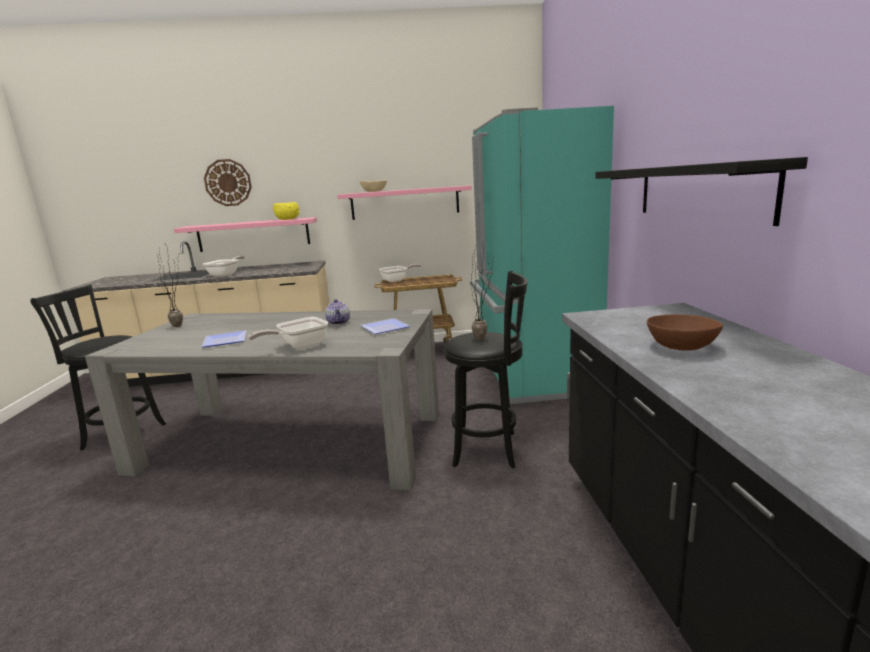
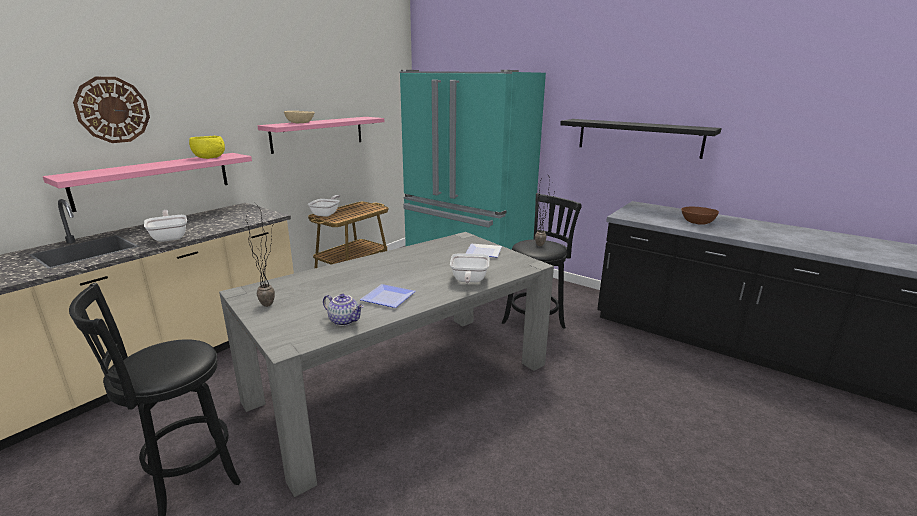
camera: 50 degrees left, 5 degrees up
teapot [325,299,350,325] -> teapot moved to [323,294,364,326]

